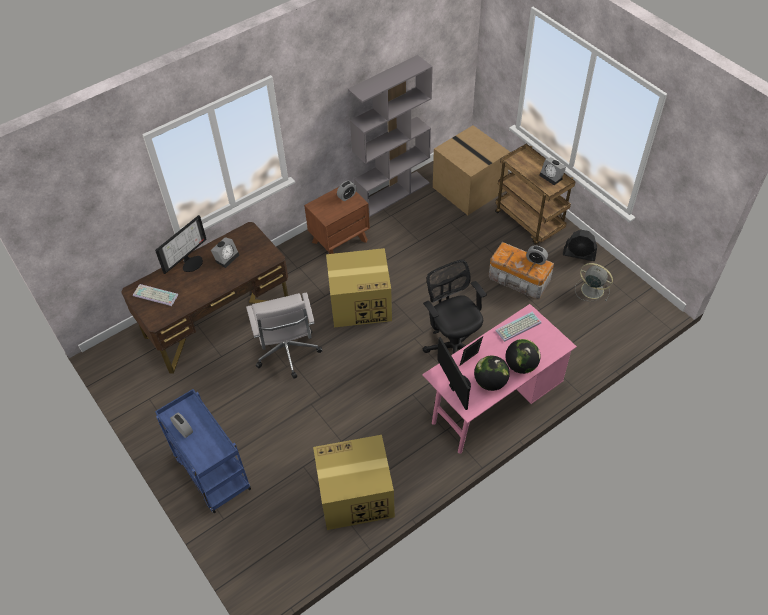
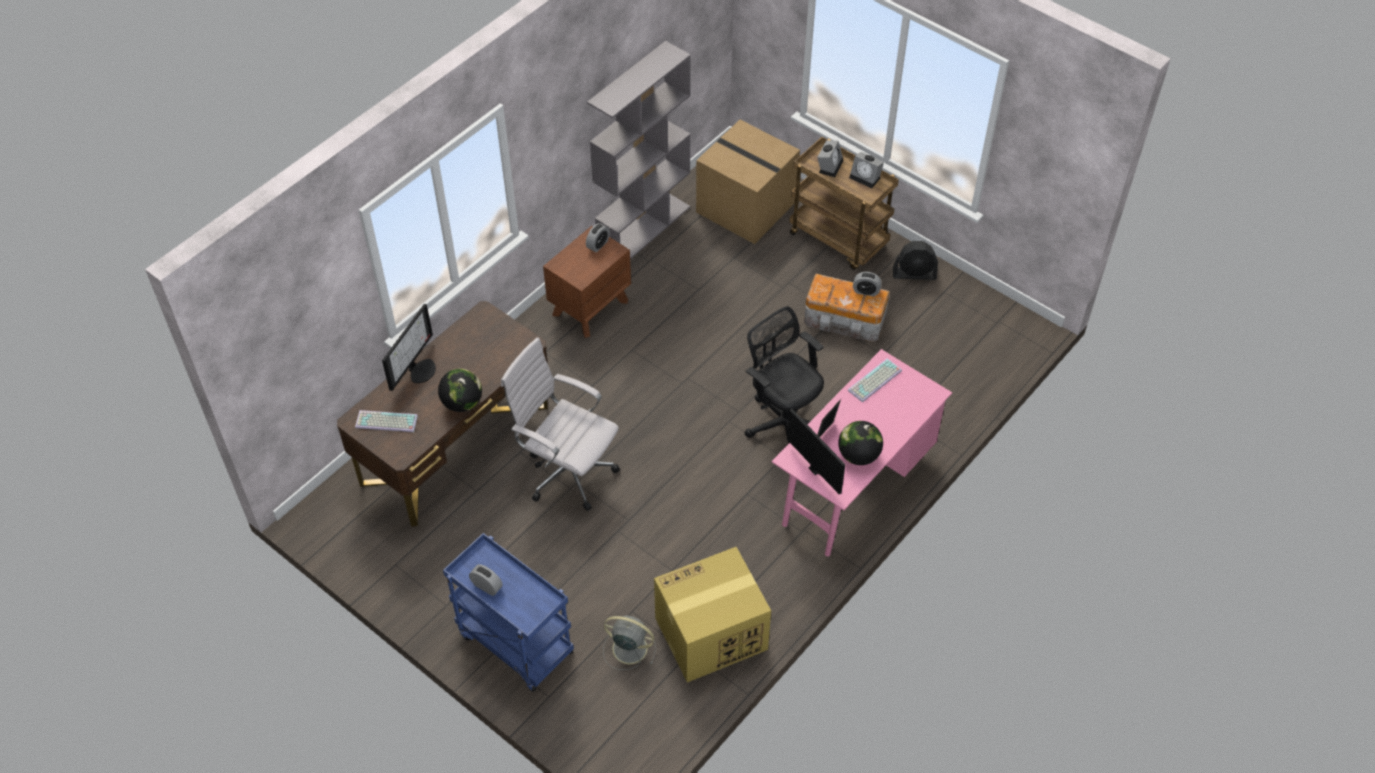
camera: 15 degrees left, 0 degrees up
alarm clock [211,237,239,268] -> alarm clock moved to [817,140,844,177]
white office chair [246,292,323,379] -> white office chair turned 150 degrees clockwise [501,337,620,511]
cardboard box [326,248,392,328] -> none
globe [506,339,541,374] -> globe moved to [438,369,482,412]
grey fan [575,263,613,301] -> grey fan moved to [603,616,656,670]

